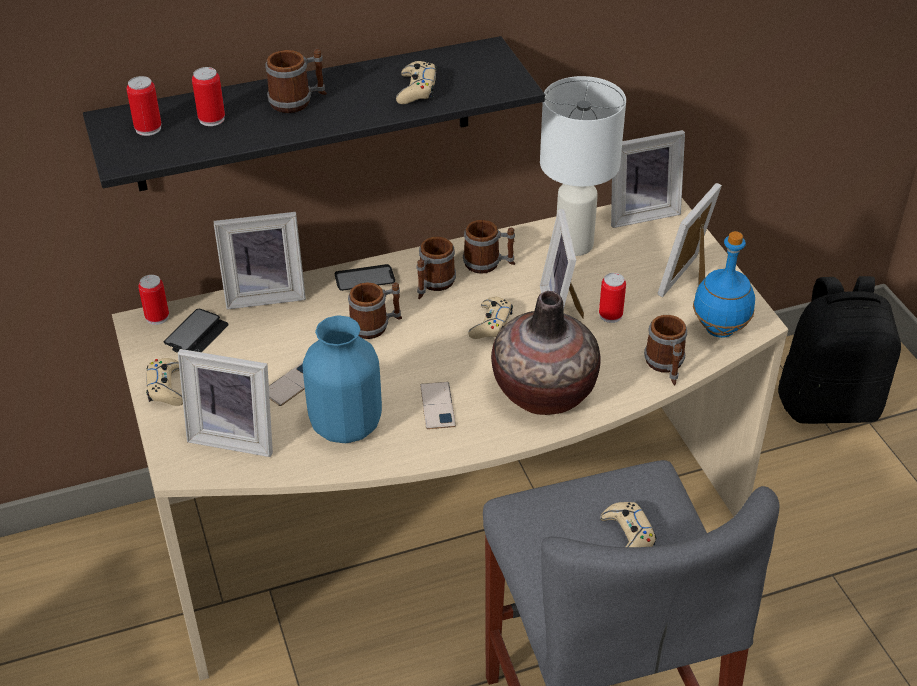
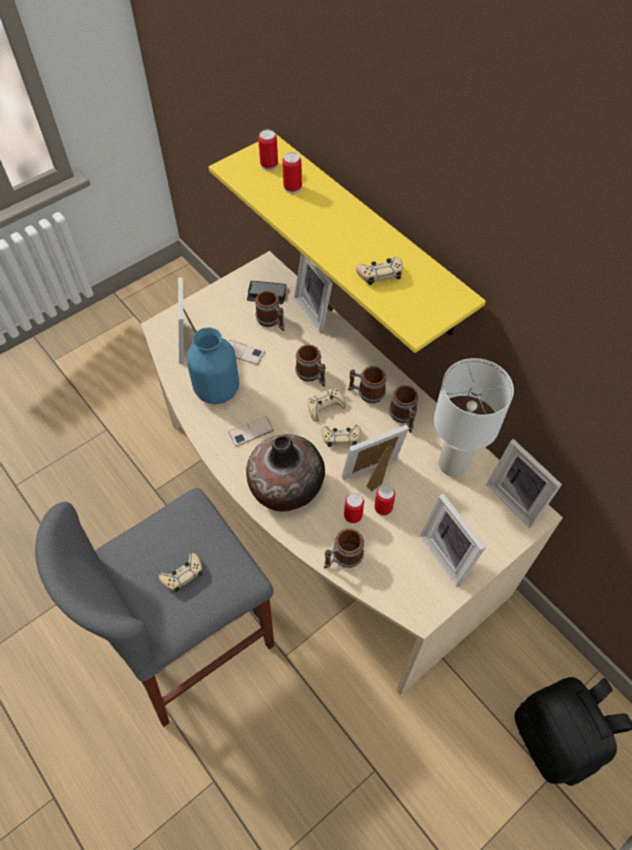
camera: 70 degrees right, 15 degrees up
black shelf [83,36,545,191] -> yellow shelf [208,134,486,353]
can [138,275,169,325] -> can moved to [344,493,364,524]
beige game controller [146,358,183,406] -> beige game controller moved to [308,388,347,422]
mug [265,49,327,113] -> mug moved to [255,291,284,331]
phone [335,264,395,291] -> none
picture frame [657,183,722,298] -> picture frame turned 135 degrees counterclockwise [419,494,486,587]
blue bottle [693,231,755,338] -> none

